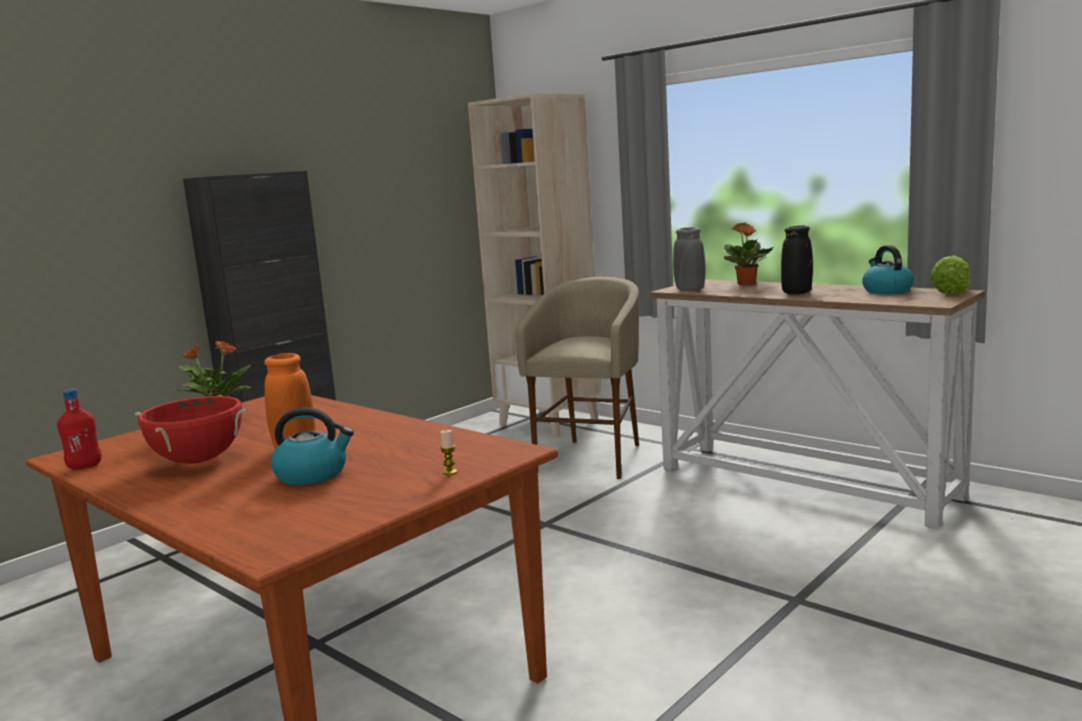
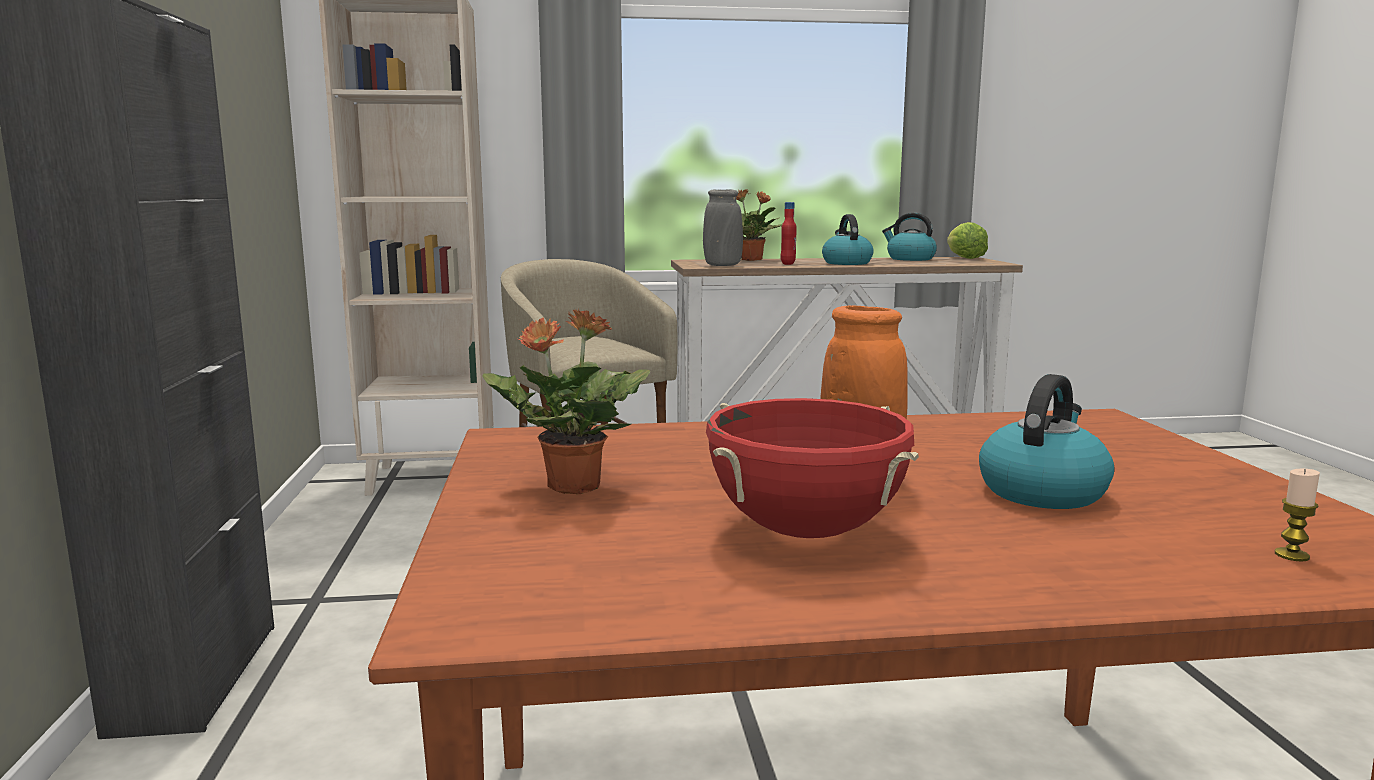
camera: 50 degrees left, 0 degrees up
red bottle [57,389,102,470] -> red bottle moved to [781,202,797,265]
candle [440,430,457,475] -> candle moved to [1275,469,1320,562]
black vase [781,226,813,294] -> kettle [822,214,874,265]

